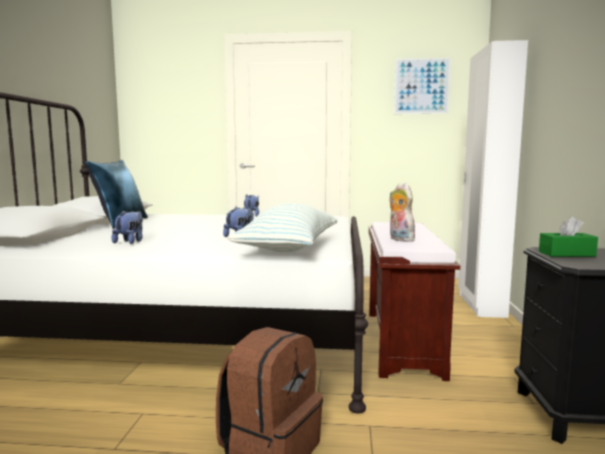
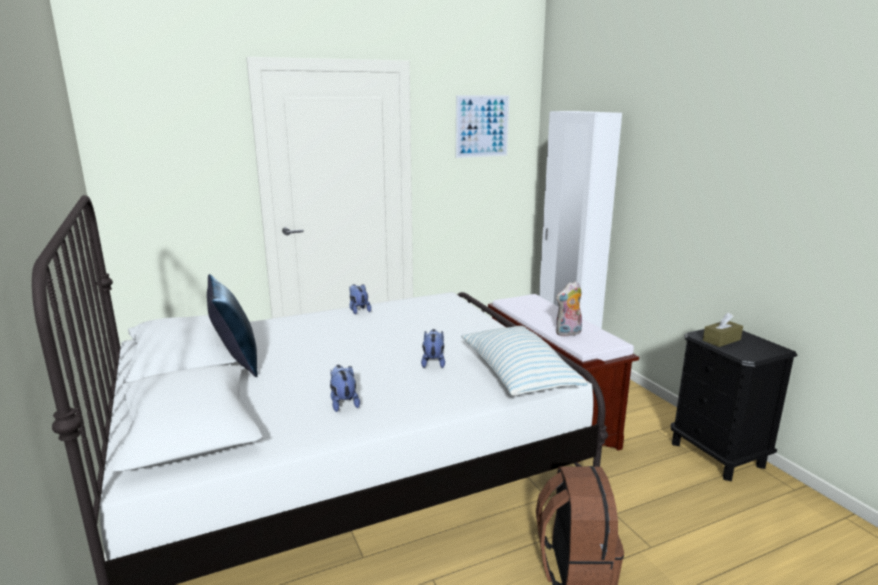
camera: 30 degrees left, 10 degrees up
plush toy [390,183,415,242] -> plush toy turned 60 degrees counterclockwise [556,281,582,337]
green tissue box [539,216,598,257] -> brown tissue box [703,313,743,347]

